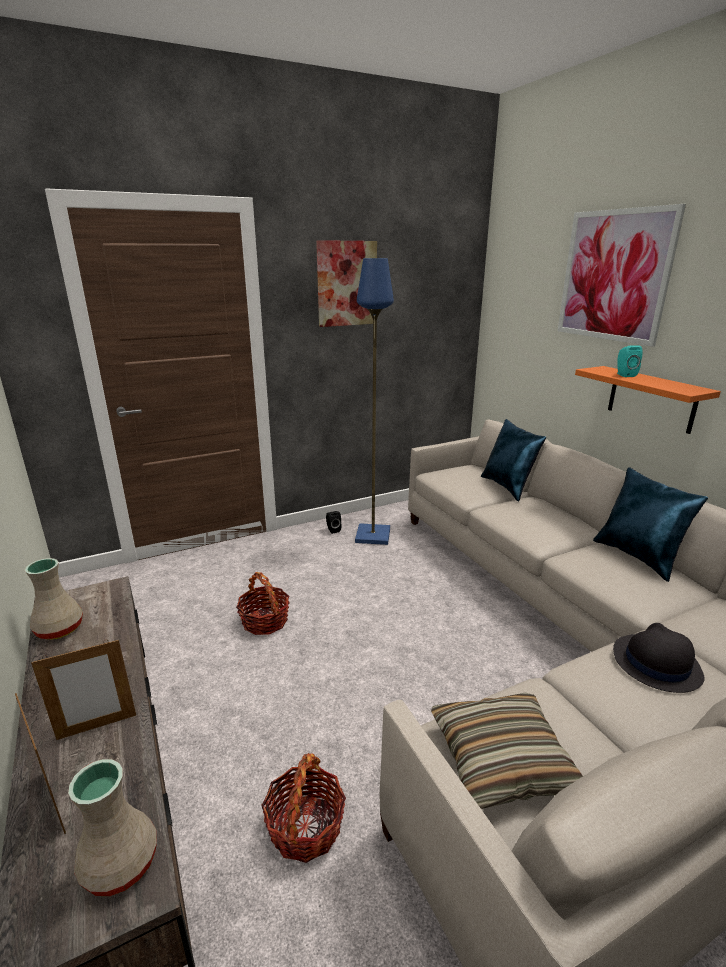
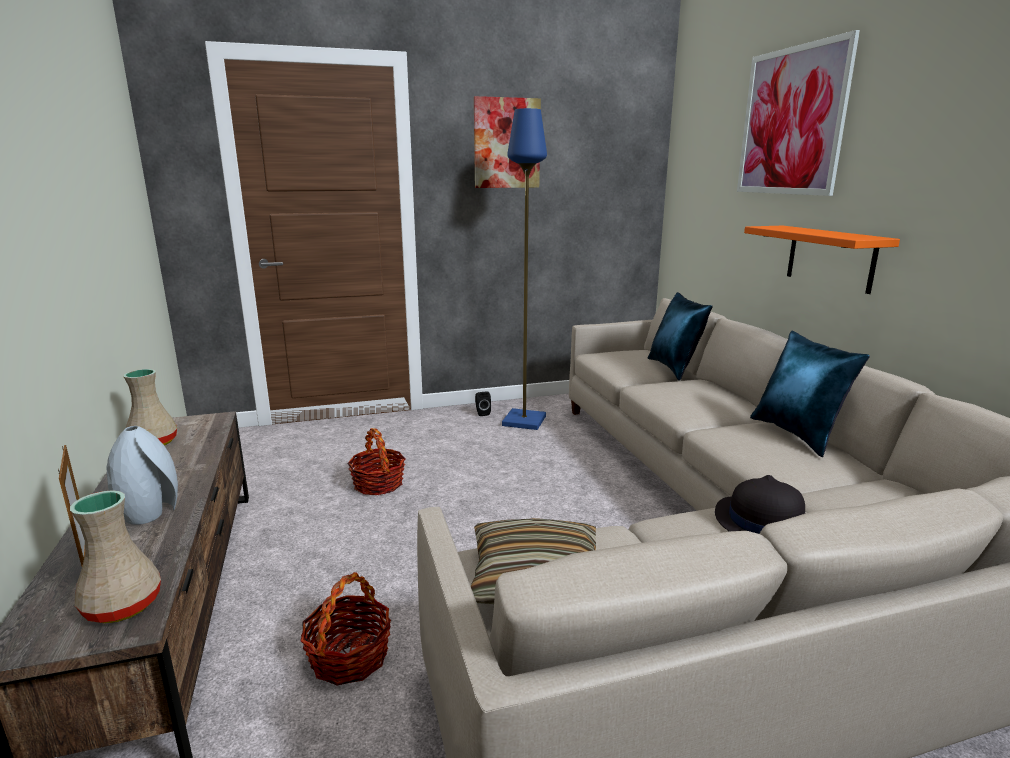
camera: 10 degrees right, 5 degrees down
picture frame [31,640,136,740] -> grey vase [106,426,178,525]
turquoise speaker [617,345,643,377] -> none

